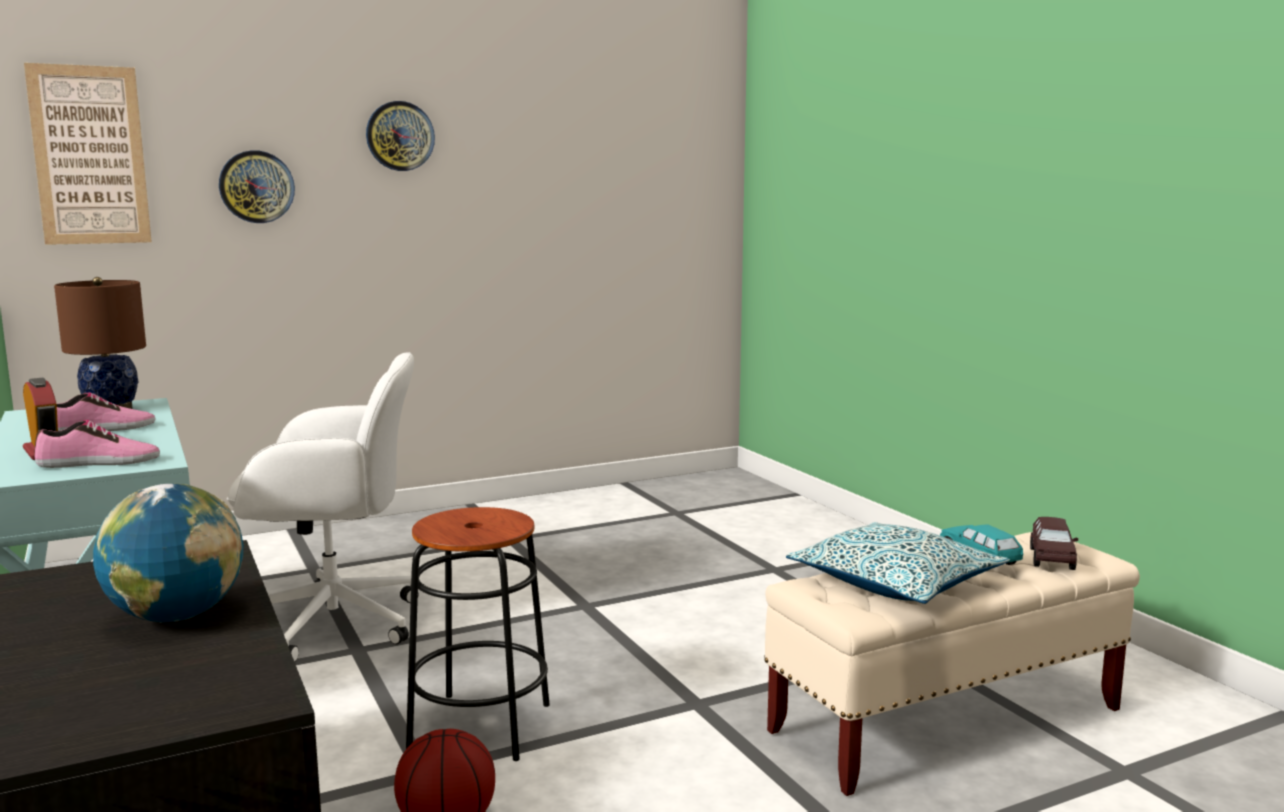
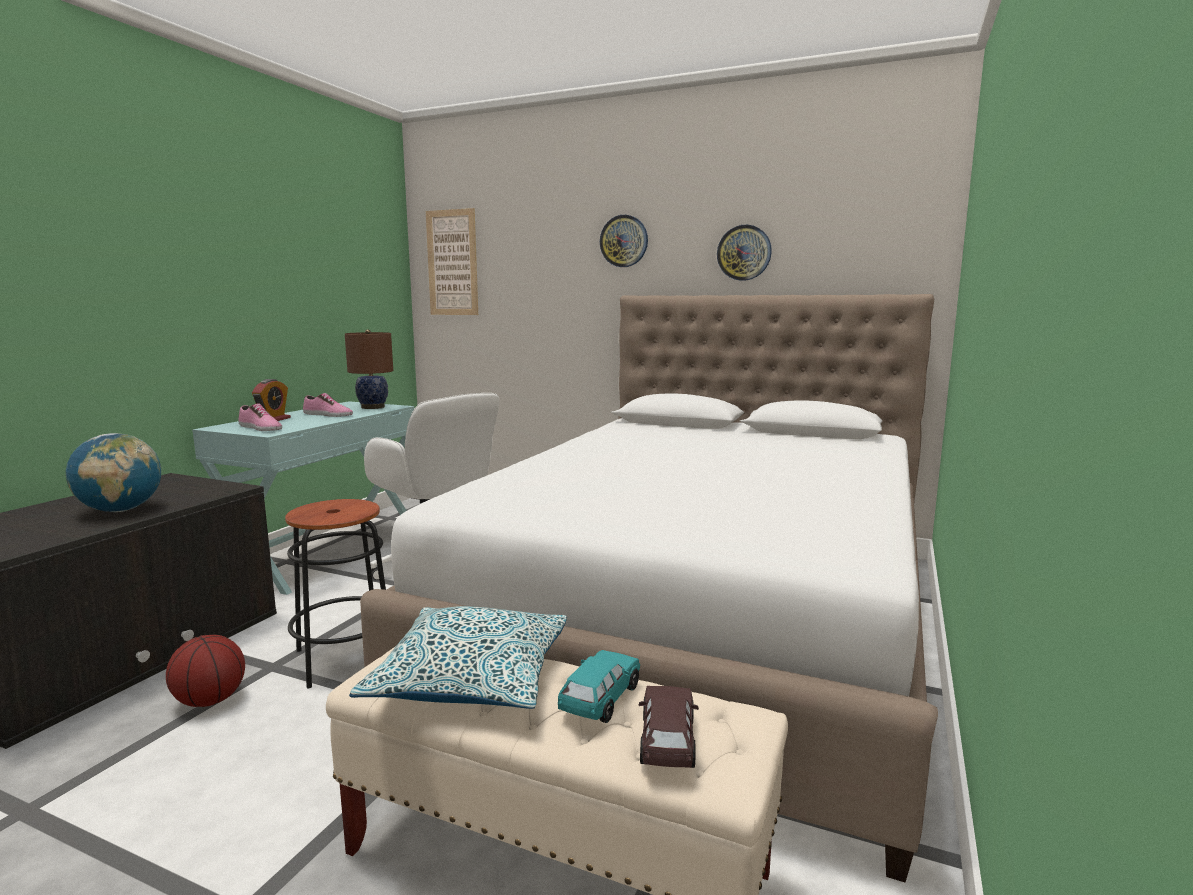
camera: 50 degrees right, 0 degrees up
wall clock [219,150,295,223] -> wall clock moved to [717,225,772,281]
brown toy car [1030,517,1078,570] -> brown toy car turned 120 degrees clockwise [639,686,699,768]
none -> white bed [360,294,938,882]

